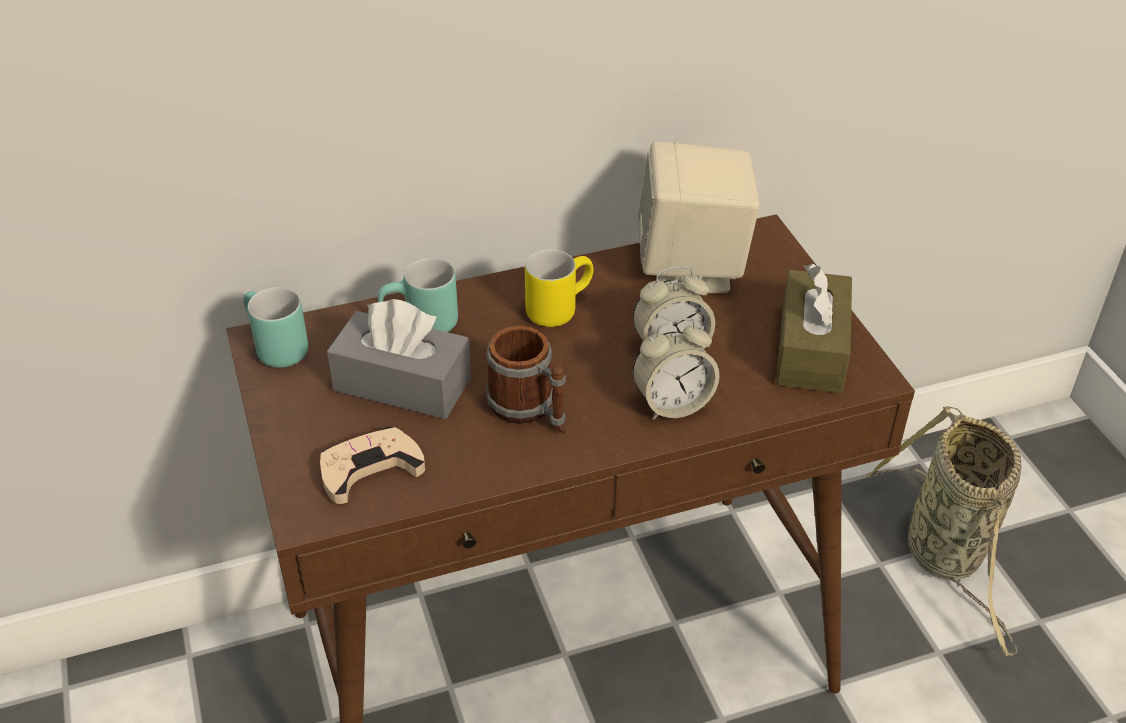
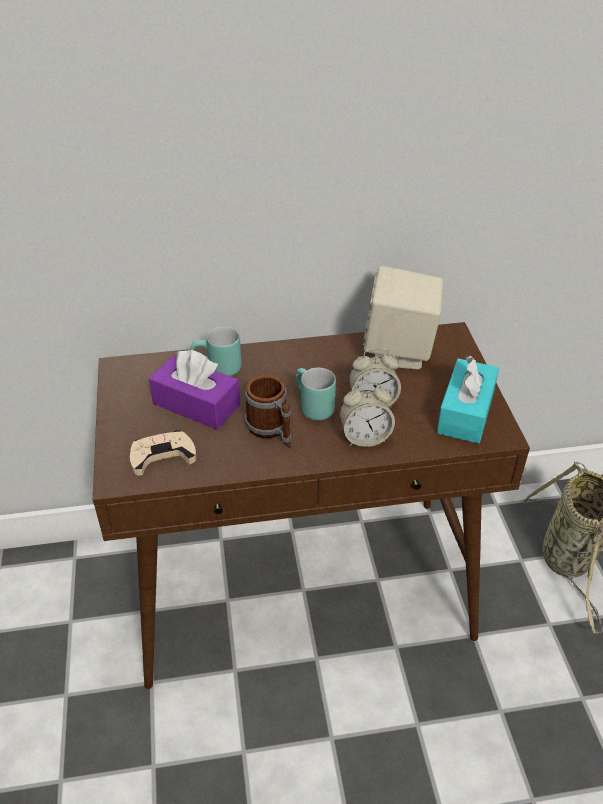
camera: 10 degrees right, 0 degrees up
turquoise mug [243,287,308,368] -> turquoise mug moved to [296,368,336,420]
grey tissue box [327,299,471,419] -> purple tissue box [149,350,240,430]
yellow mug [525,249,593,327] -> none
brown tissue box [776,264,852,393] -> turquoise tissue box [437,356,499,444]

